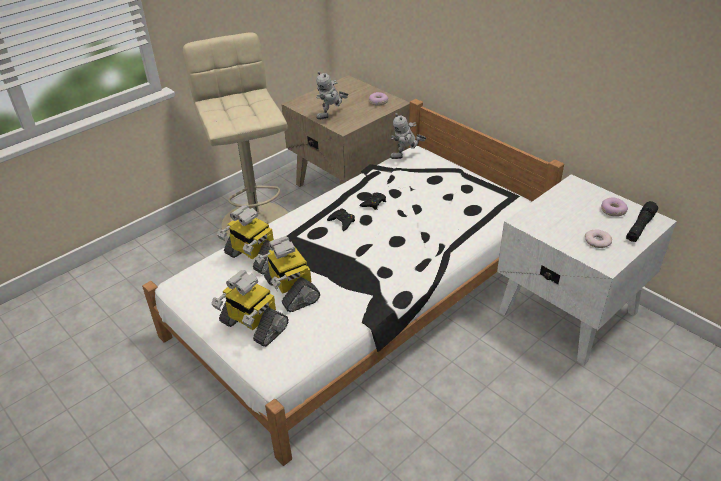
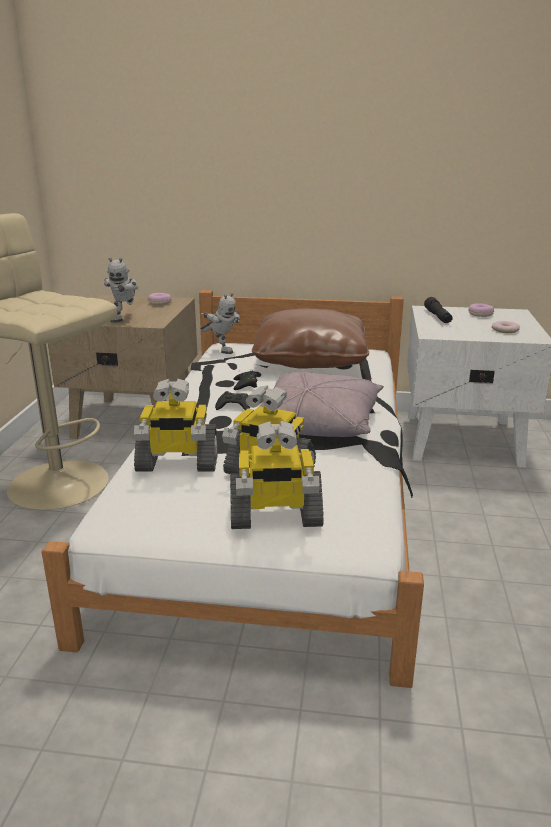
camera: 40 degrees left, 15 degrees down
toy robot [390,113,426,159] -> toy robot turned 75 degrees counterclockwise [200,293,240,354]
black flashlight [626,201,658,242] -> black flashlight moved to [424,297,452,323]
none -> brown pillow [252,308,369,369]
none -> purple pillow [260,372,384,437]

